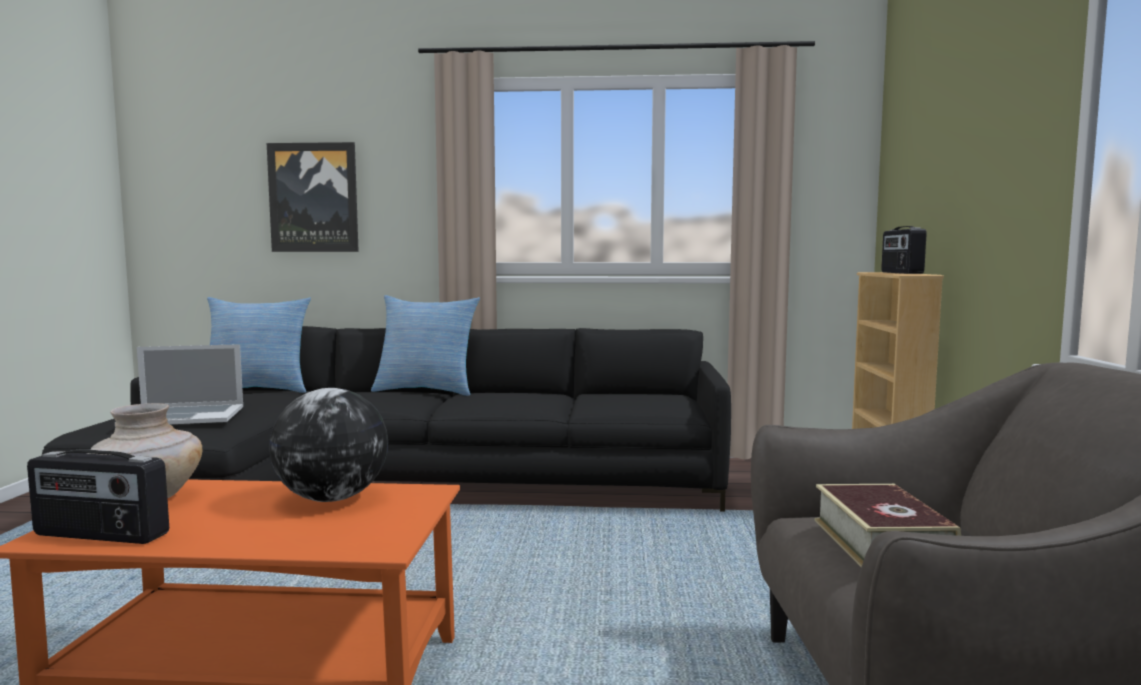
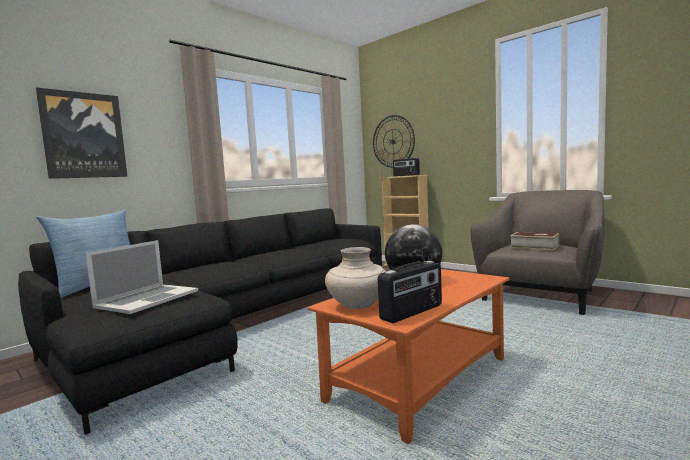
camera: 50 degrees left, 0 degrees up
pillow [371,295,480,396] -> none
none -> wall clock [373,115,415,168]

